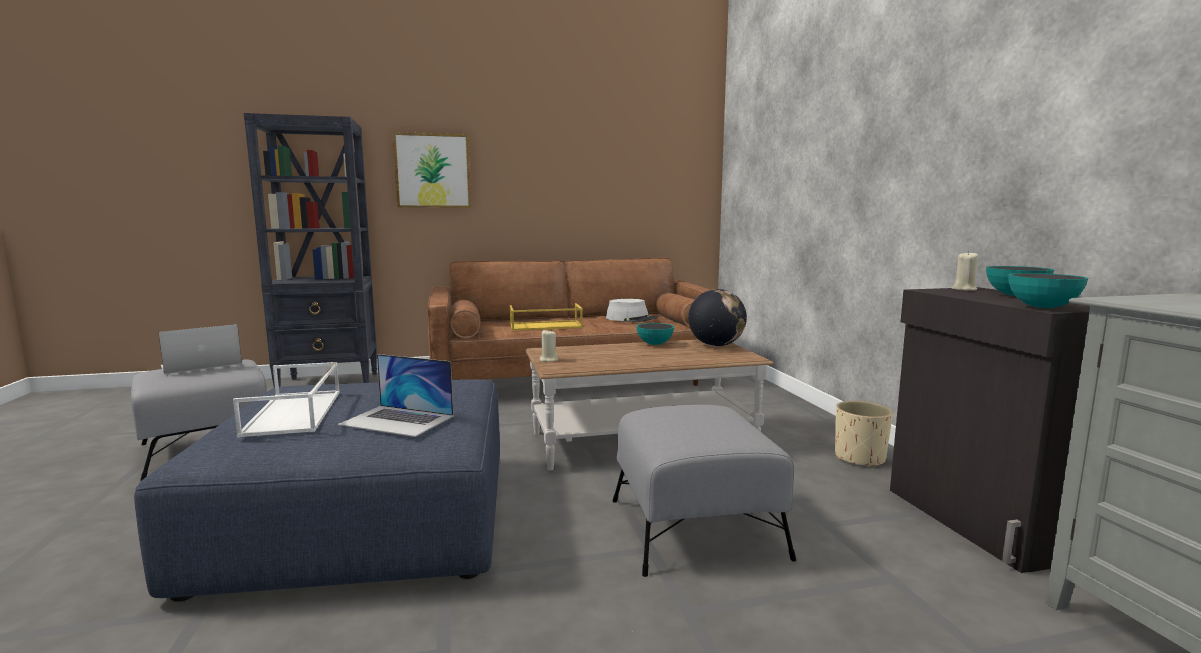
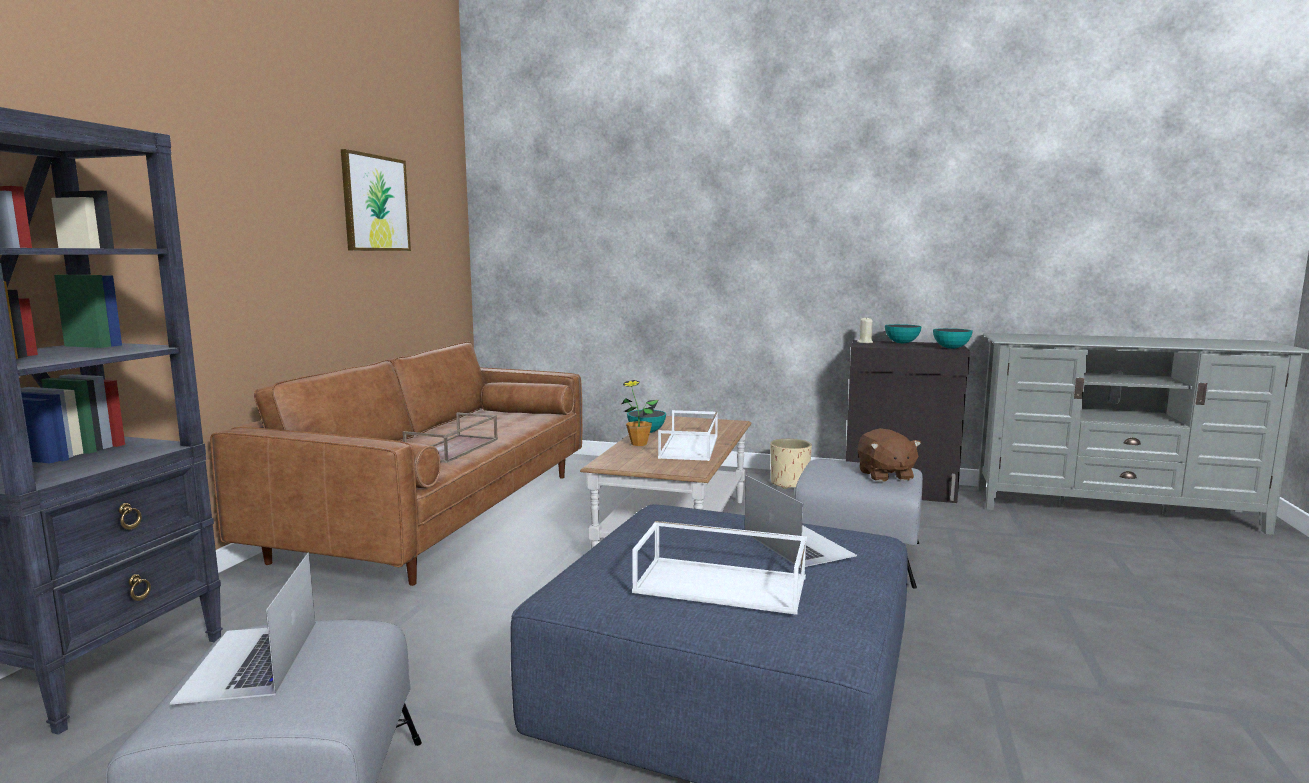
camera: 60 degrees left, 0 degrees up
laptop [338,354,453,437] -> laptop turned 75 degrees counterclockwise [745,475,857,568]
picture [393,132,471,208] -> picture moved to [341,149,411,251]
yellow tray [510,303,583,331] -> brown tray [403,412,498,463]
beige candle [539,329,558,362] -> none
grey hat [606,299,658,322] -> none
globe [688,289,747,346] -> none
none -> potted plant [622,380,659,446]
none -> white tray [658,410,718,461]
none -> brown plush toy [858,428,921,482]

